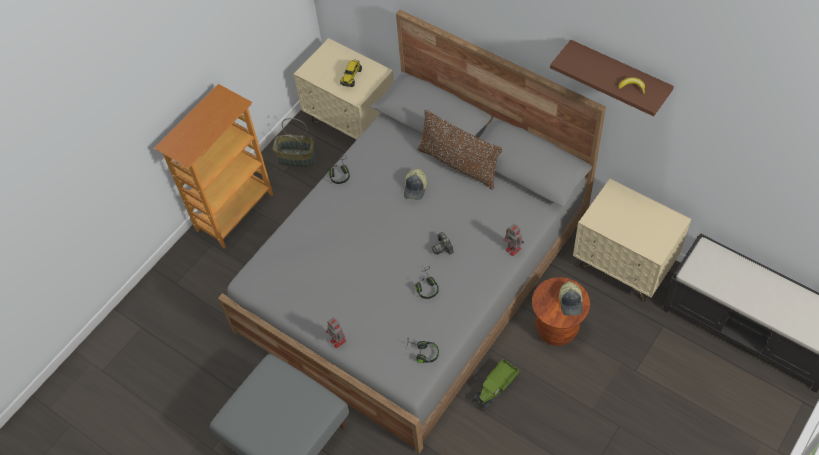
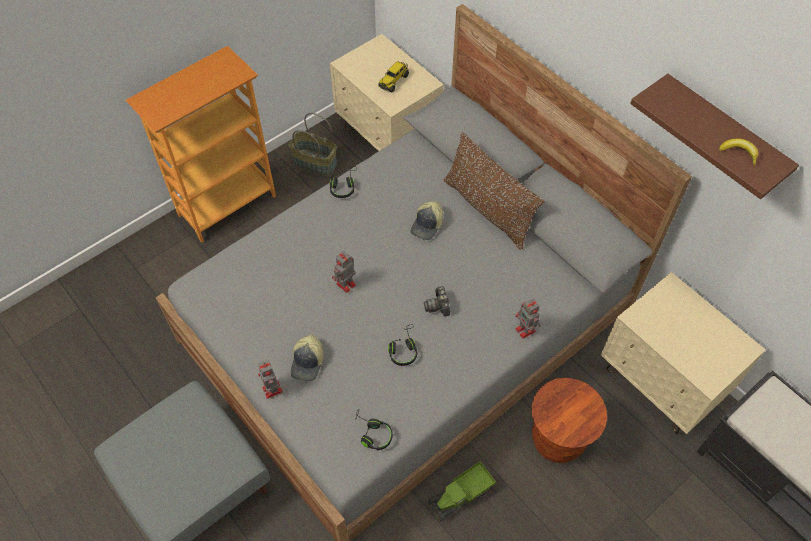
camera: 10 degrees right, 0 degrees up
cap [559,281,583,316] -> cap moved to [291,335,323,381]
none -> toy robot [332,251,356,293]

